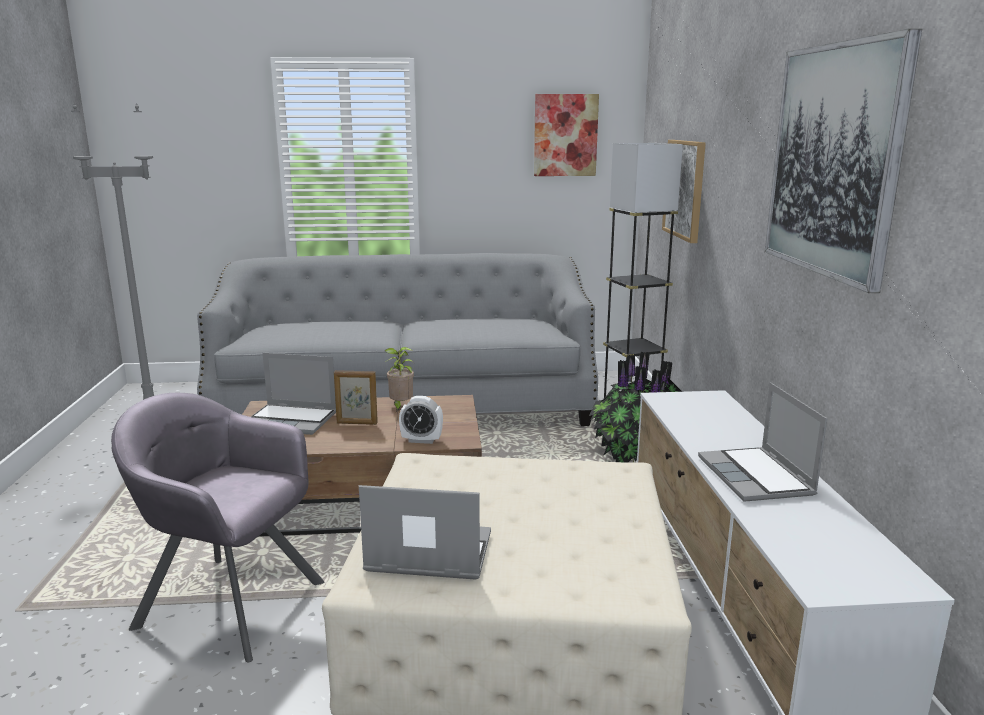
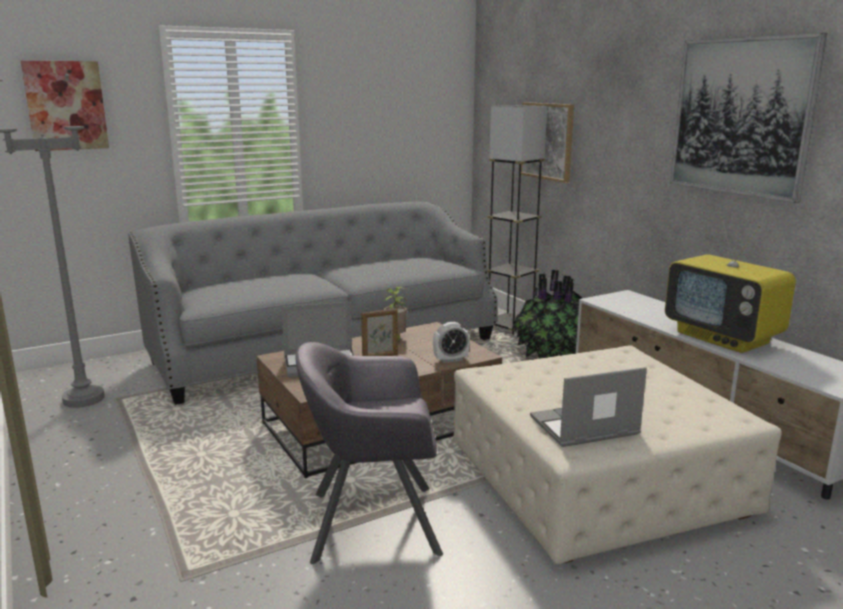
camera: 25 degrees left, 0 degrees up
picture [534,94,599,176] -> picture moved to [21,61,109,151]
laptop [698,382,827,502] -> television [665,218,796,353]

